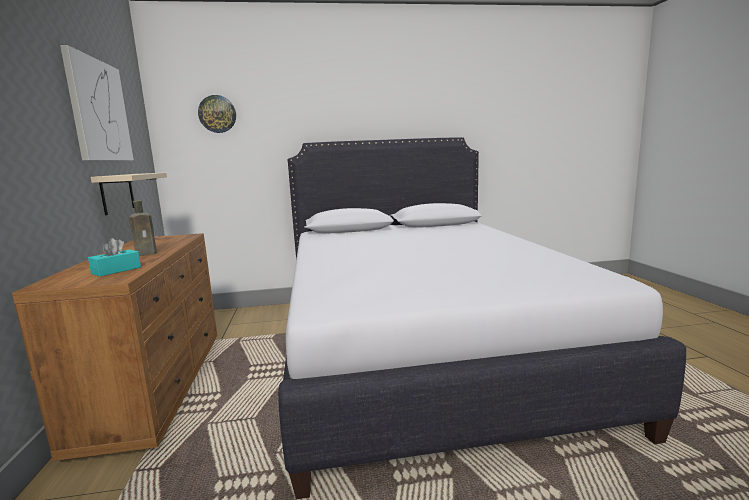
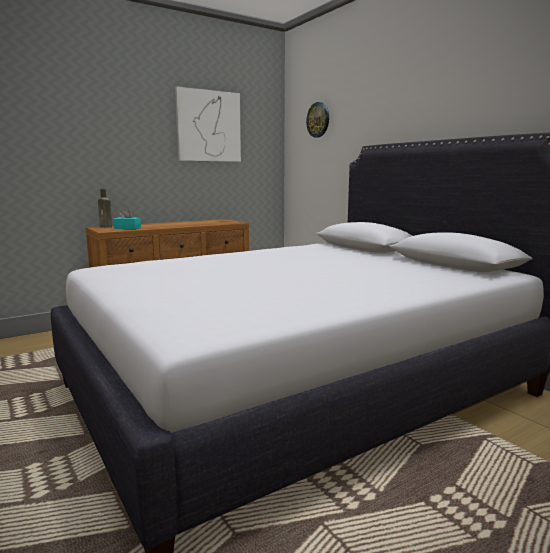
camera: 65 degrees right, 0 degrees up
beige shelf [91,173,167,215] -> none
brown bottle [129,200,157,256] -> brown bottle moved to [98,189,112,228]

